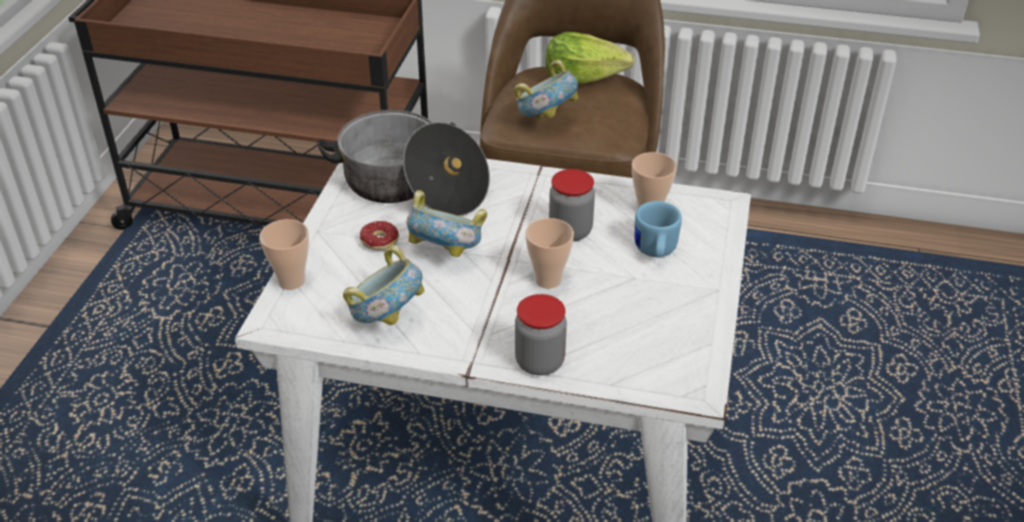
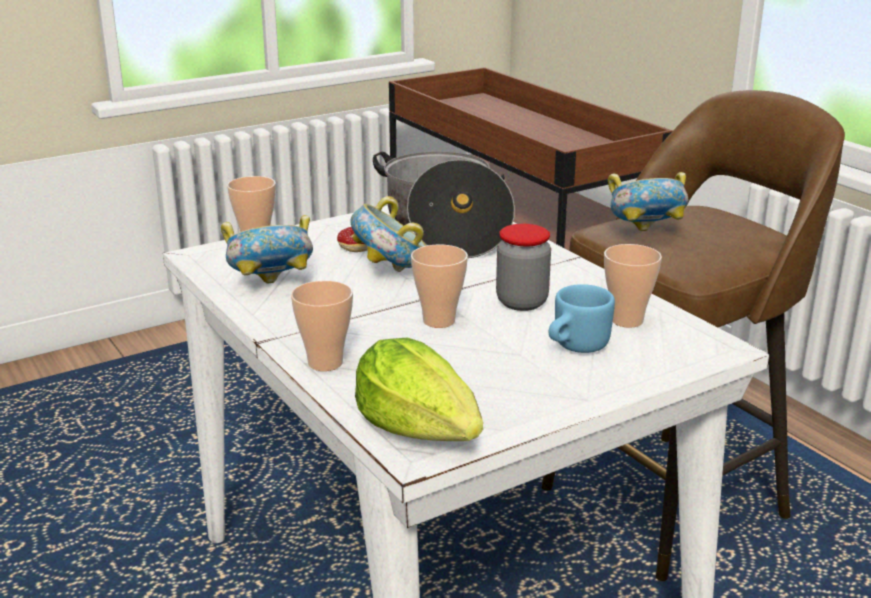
camera: 45 degrees right, 15 degrees down
jar [515,294,567,376] -> cup [291,280,353,371]
lettuce [546,32,634,84] -> lettuce moved to [355,338,483,441]

